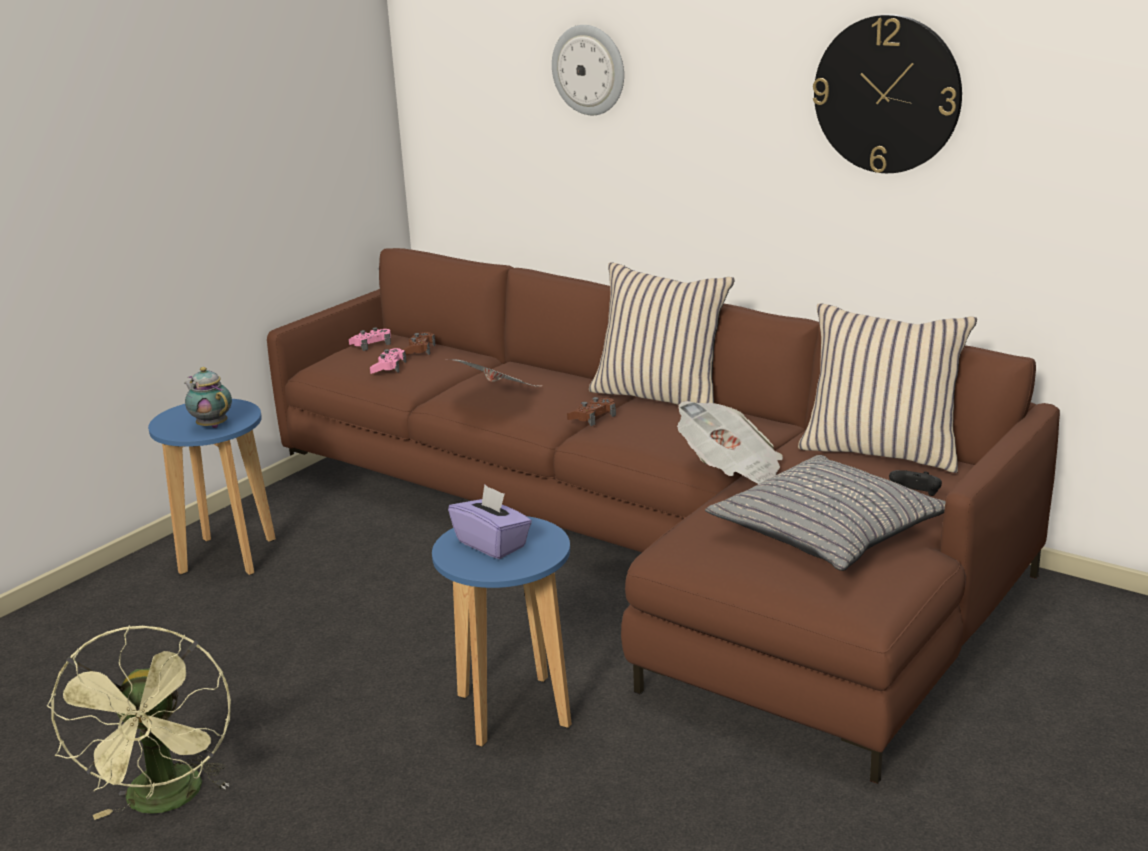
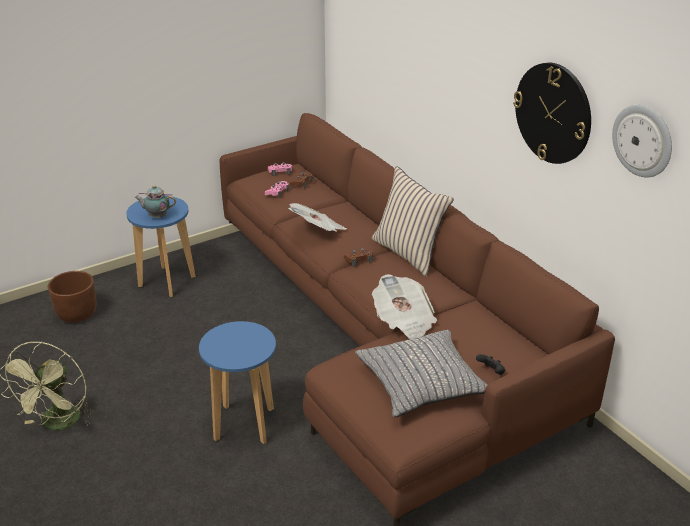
camera: 20 degrees right, 10 degrees up
teapot [184,367,232,428] -> teapot turned 60 degrees counterclockwise [134,185,176,217]
purple tissue box [448,484,532,559] -> none
wall clock [552,25,624,115] -> wall clock moved to [612,105,672,178]
beige pillow [798,303,977,473] -> none
none -> brown planter [48,271,96,323]

